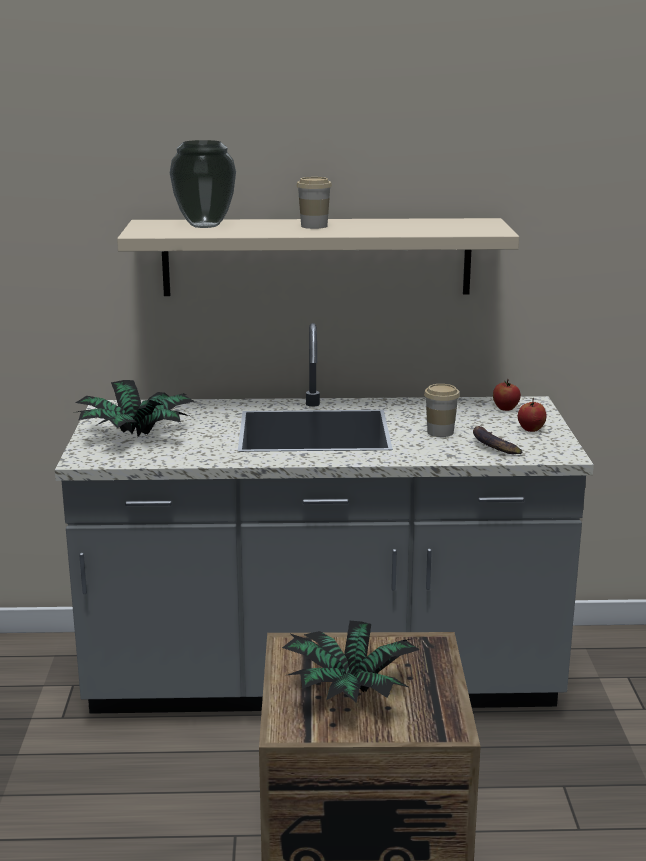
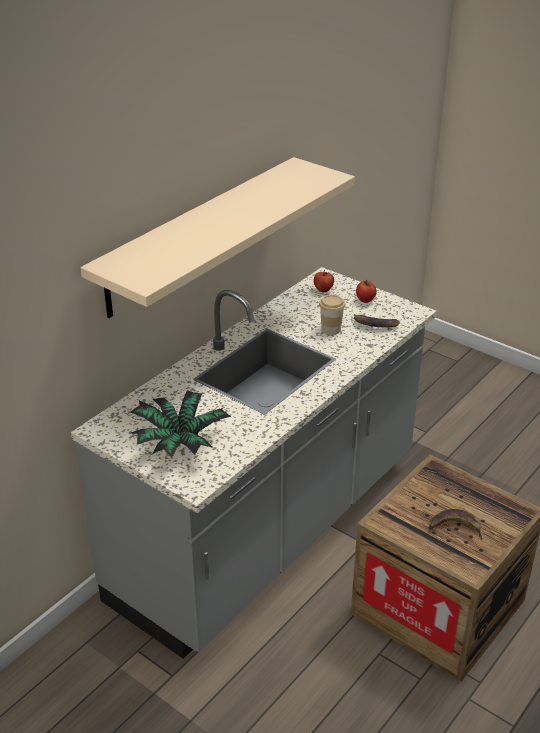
camera: 50 degrees left, 15 degrees up
vase [170,140,236,228] -> none
potted plant [282,621,420,703] -> banana [429,509,483,540]
cup [296,177,332,229] -> none

